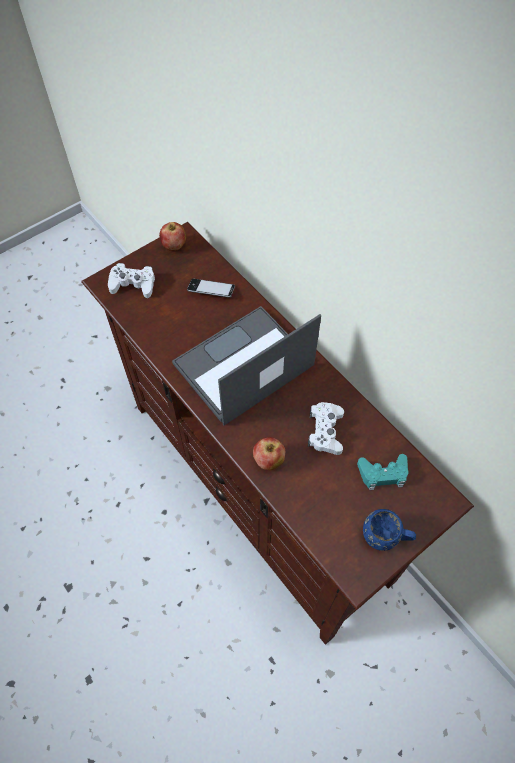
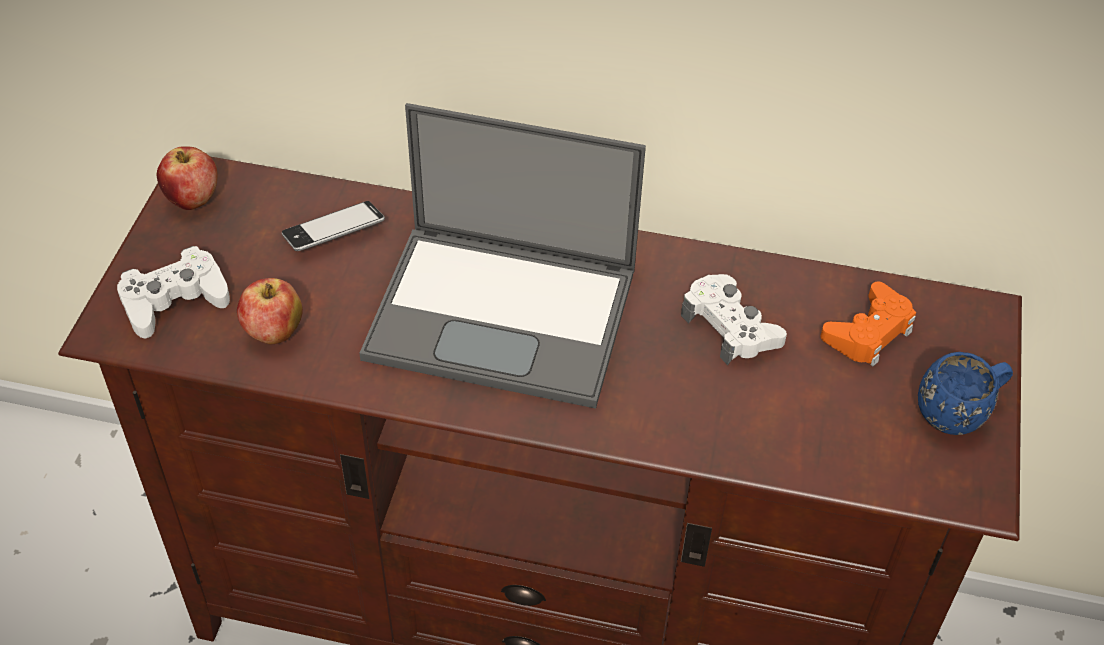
camera: 40 degrees left, 10 degrees down
laptop [172,306,321,426] -> laptop turned 90 degrees counterclockwise [359,103,646,409]
apple [253,437,285,470] -> apple moved to [237,278,303,344]
turquoise game controller [357,454,409,490] -> orange game controller [821,282,916,366]

